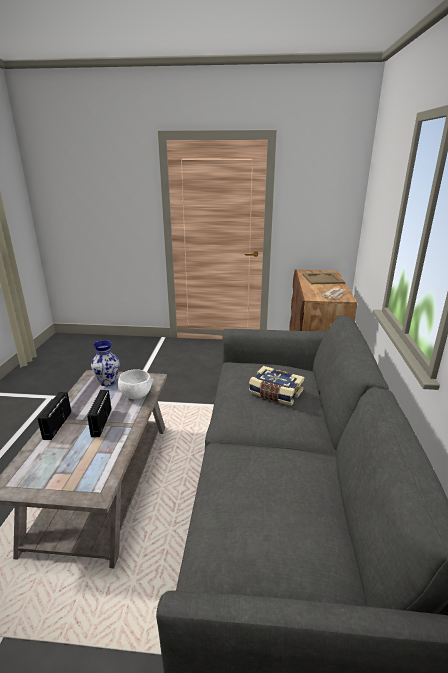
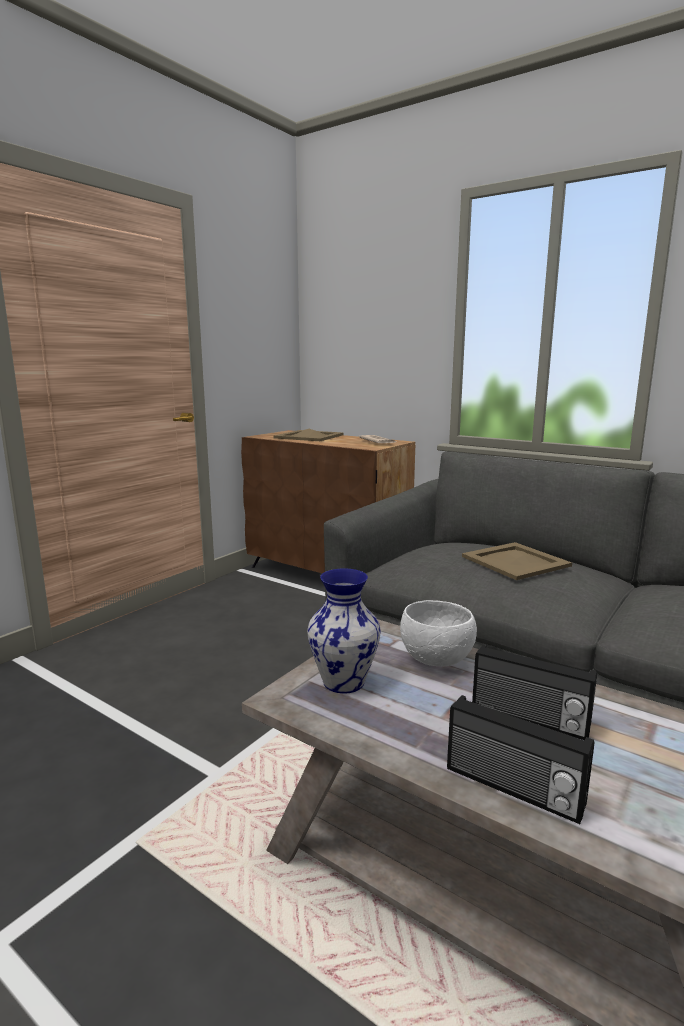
camera: 60 degrees left, 10 degrees down
book [249,366,305,406] -> beige tray [462,542,572,580]

